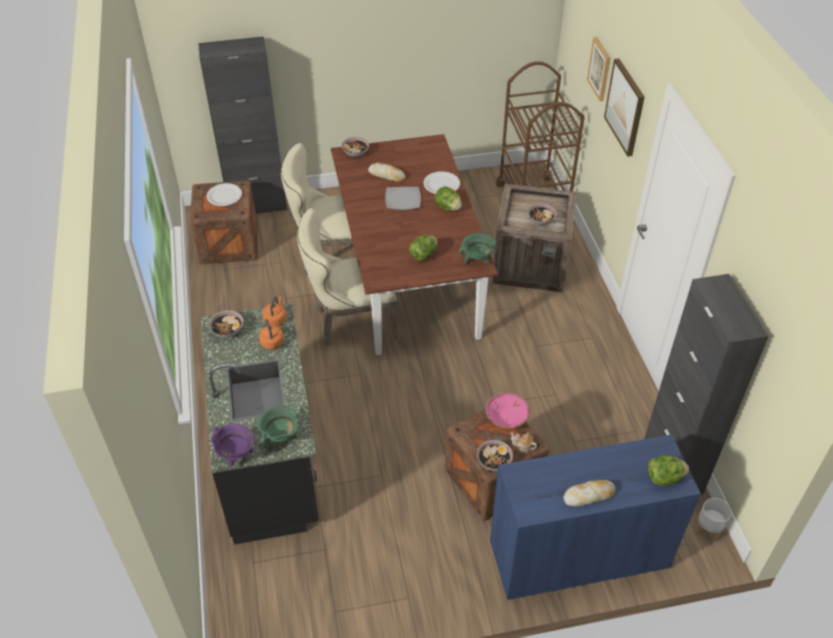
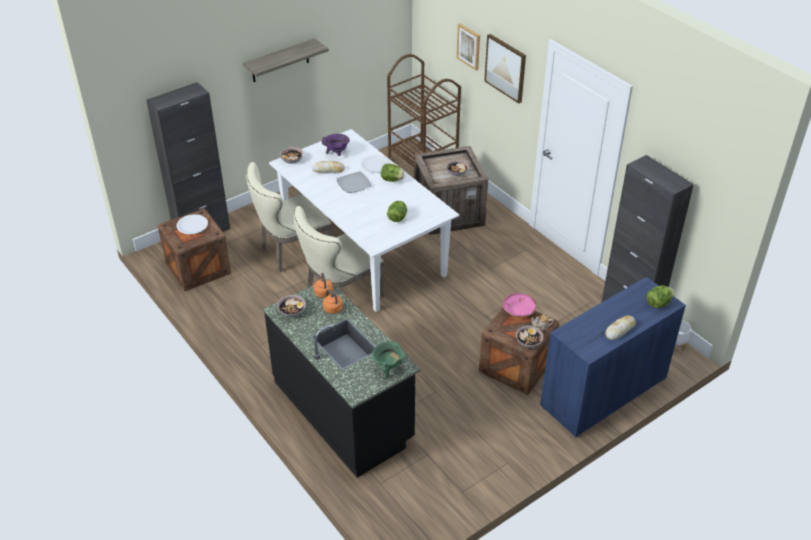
camera: 25 degrees left, 5 degrees down
purple cooking pot [211,424,255,467] -> purple cooking pot moved to [322,134,350,156]
brown dining table [331,134,498,355] -> white dining table [269,129,459,312]
green cooking pot [459,233,496,265] -> none
none -> shelf [243,38,329,82]

